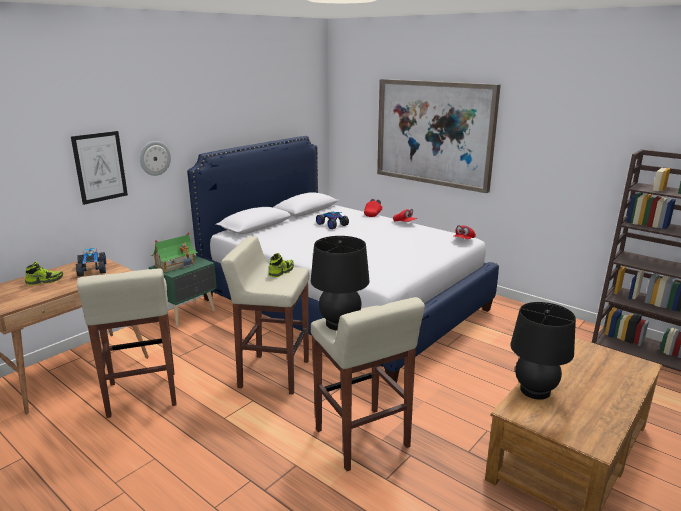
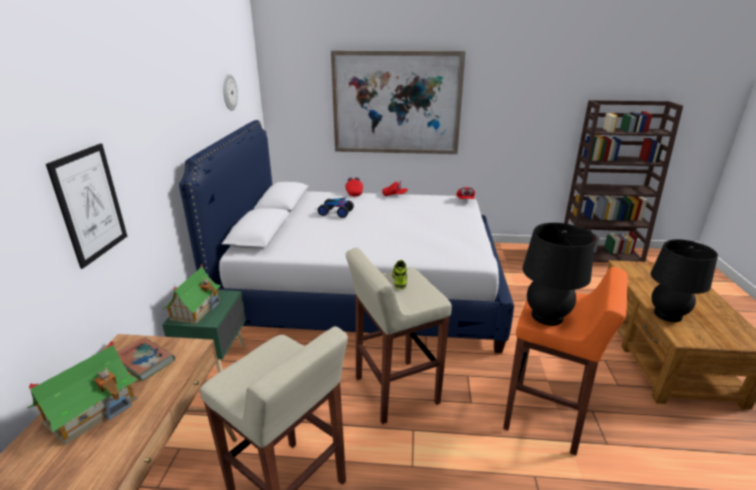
camera: 35 degrees left, 5 degrees up
shoe [25,262,63,285] -> toy house [27,341,139,445]
toy car [76,248,106,277] -> book [116,337,175,381]
wall clock [140,141,171,176] -> wall clock moved to [223,74,238,111]
beige stool [311,297,425,471] -> orange stool [503,267,628,455]

